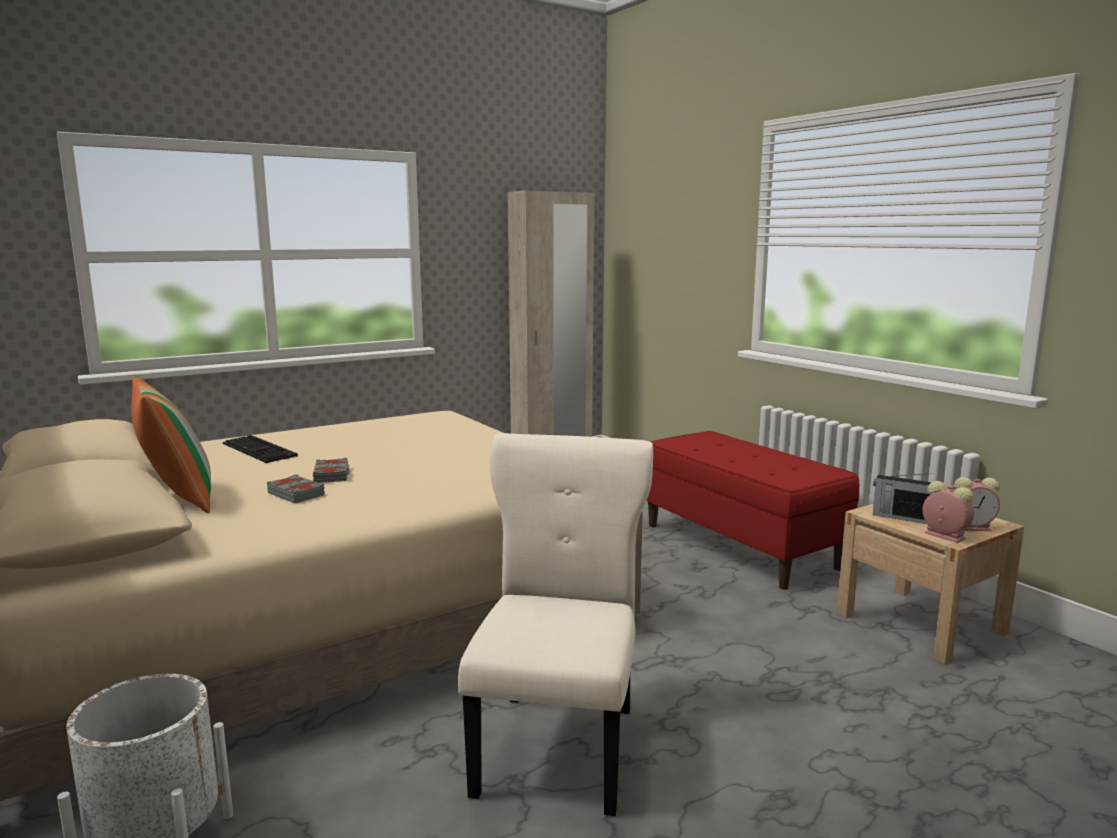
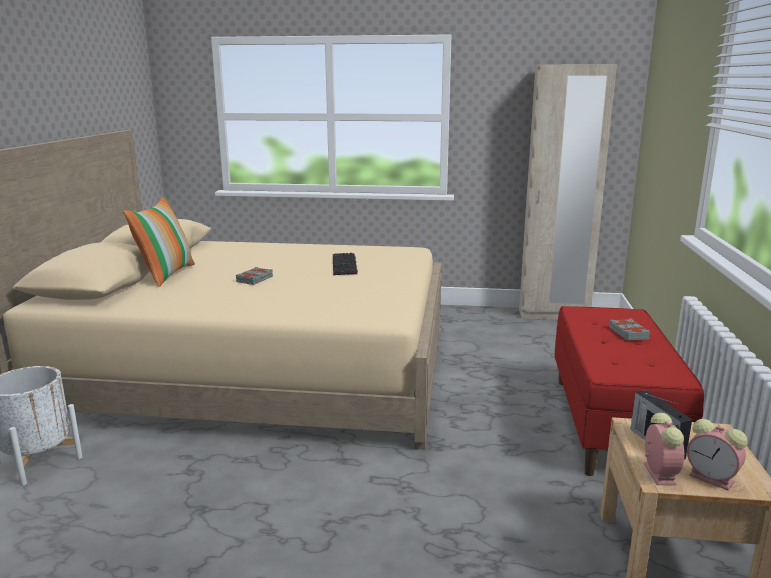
camera: 40 degrees right, 5 degrees up
keyboard [223,435,298,463] -> keyboard moved to [333,253,358,275]
grey book [267,474,325,503] -> grey book moved to [609,318,650,341]
beige chair [458,433,653,816] -> none

